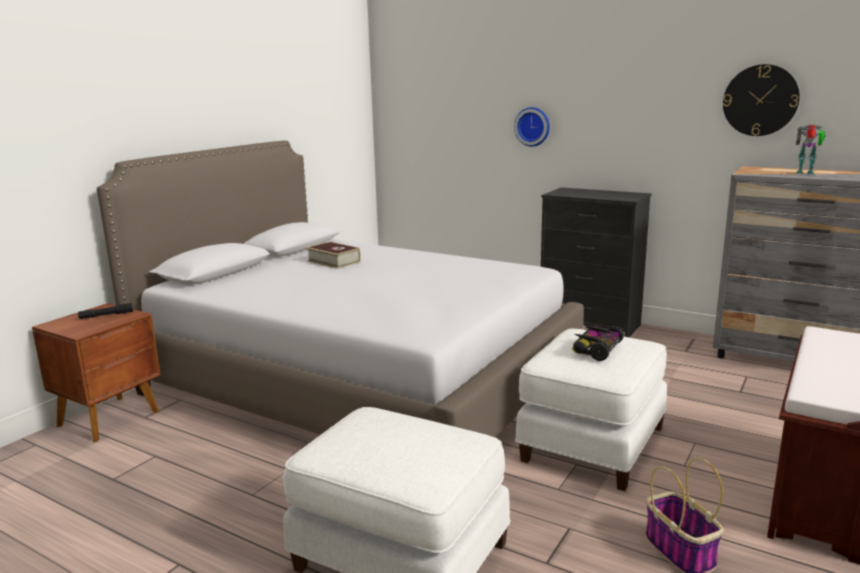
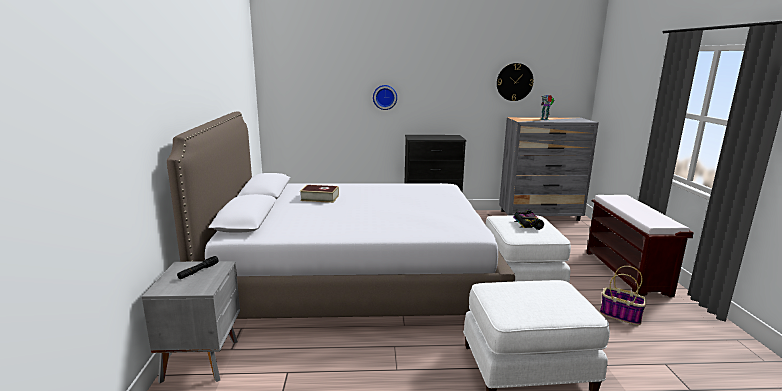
camera: 35 degrees left, 0 degrees up
brown nightstand [32,303,161,442] -> grey nightstand [142,261,240,383]

